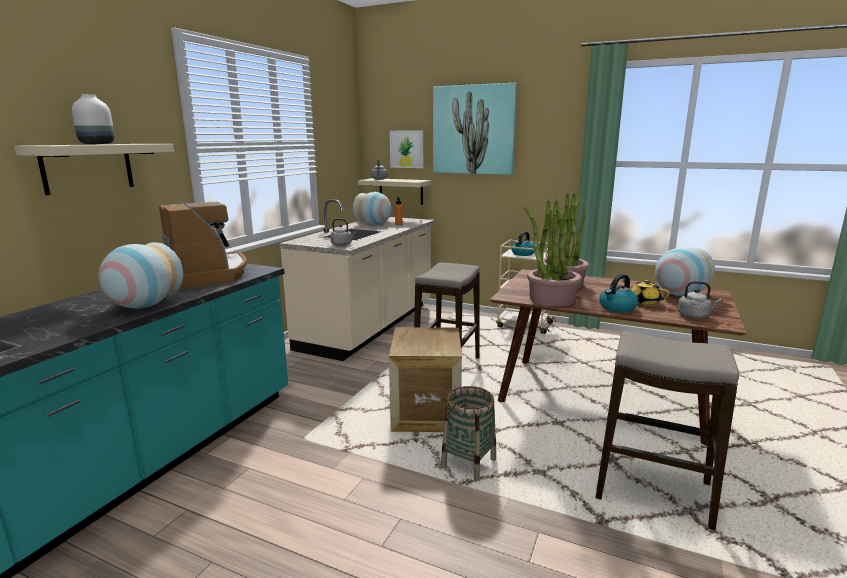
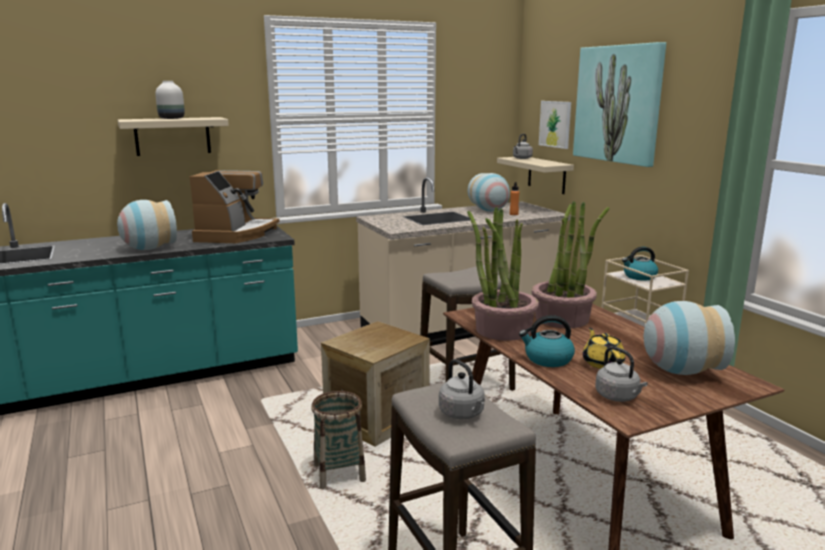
camera: 40 degrees right, 0 degrees up
grey kettle [330,218,356,246] -> grey kettle moved to [439,359,485,419]

